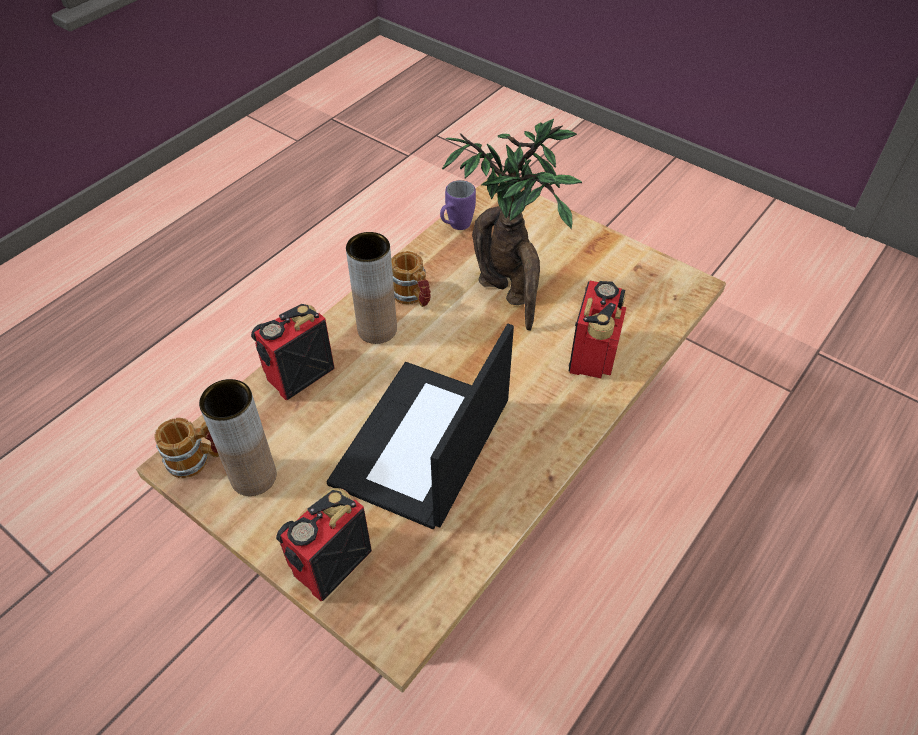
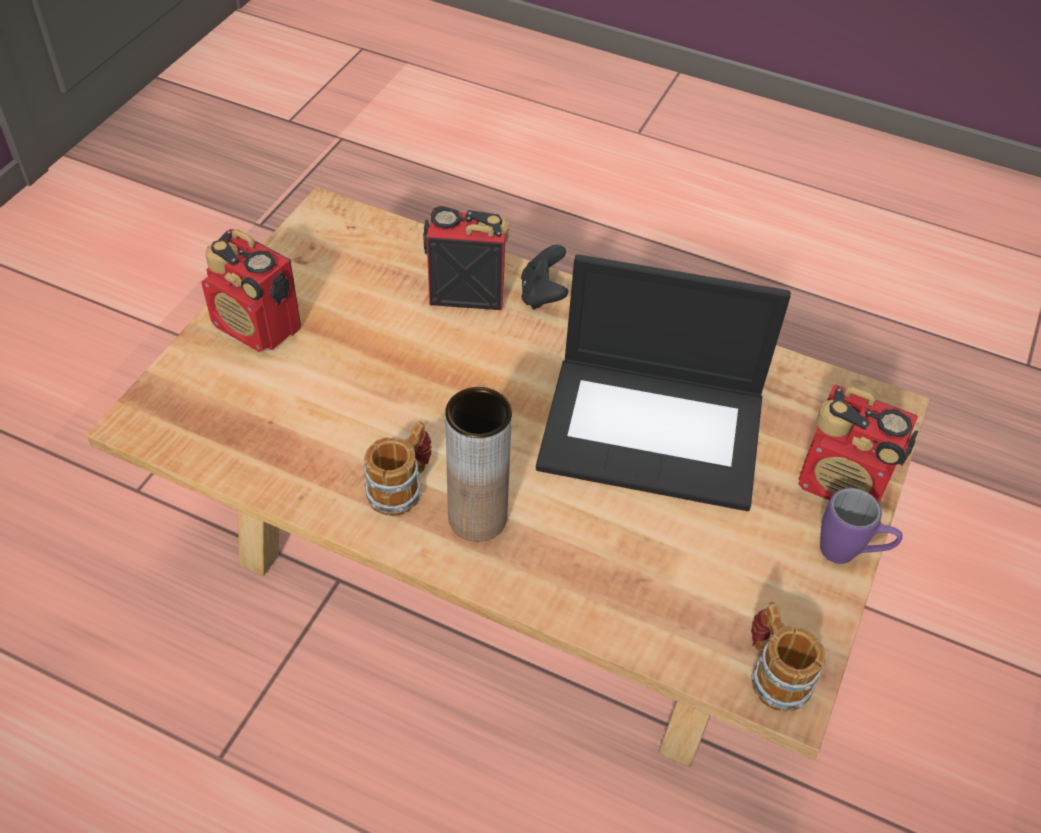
camera: 105 degrees left, 0 degrees up
brown vase [199,379,276,496] -> none
radio [251,304,335,400] -> radio moved to [202,229,301,352]
purple mug [440,180,476,230] -> purple mug moved to [820,488,903,564]
potted plant [442,119,582,331] -> none
none -> black game controller [521,245,569,309]

